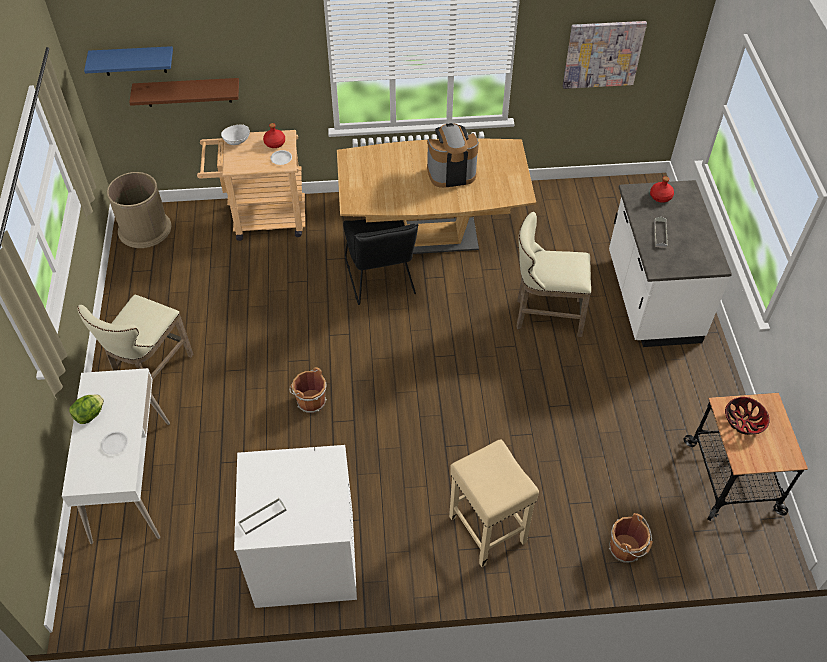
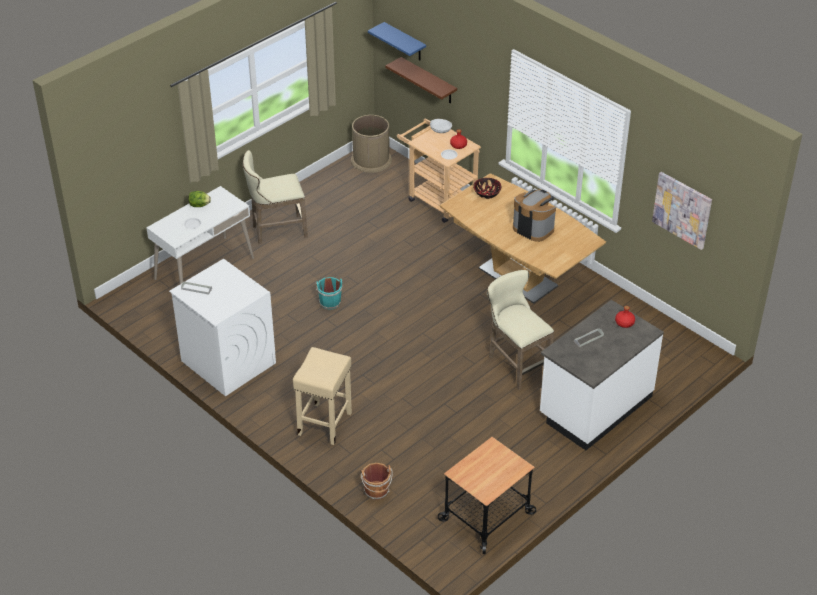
camera: 50 degrees right, 10 degrees down
brown bucket [290,367,327,413] -> turquoise bucket [315,277,343,310]
black chair [343,219,418,305] -> none
bowl [725,397,770,435] -> bowl moved to [473,178,501,199]

